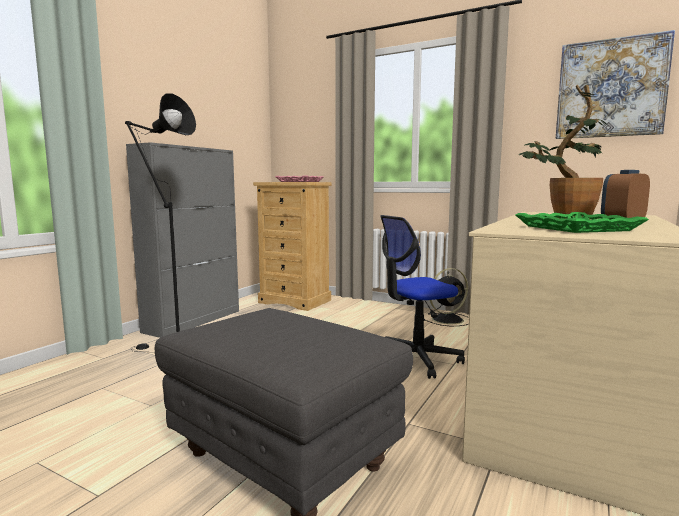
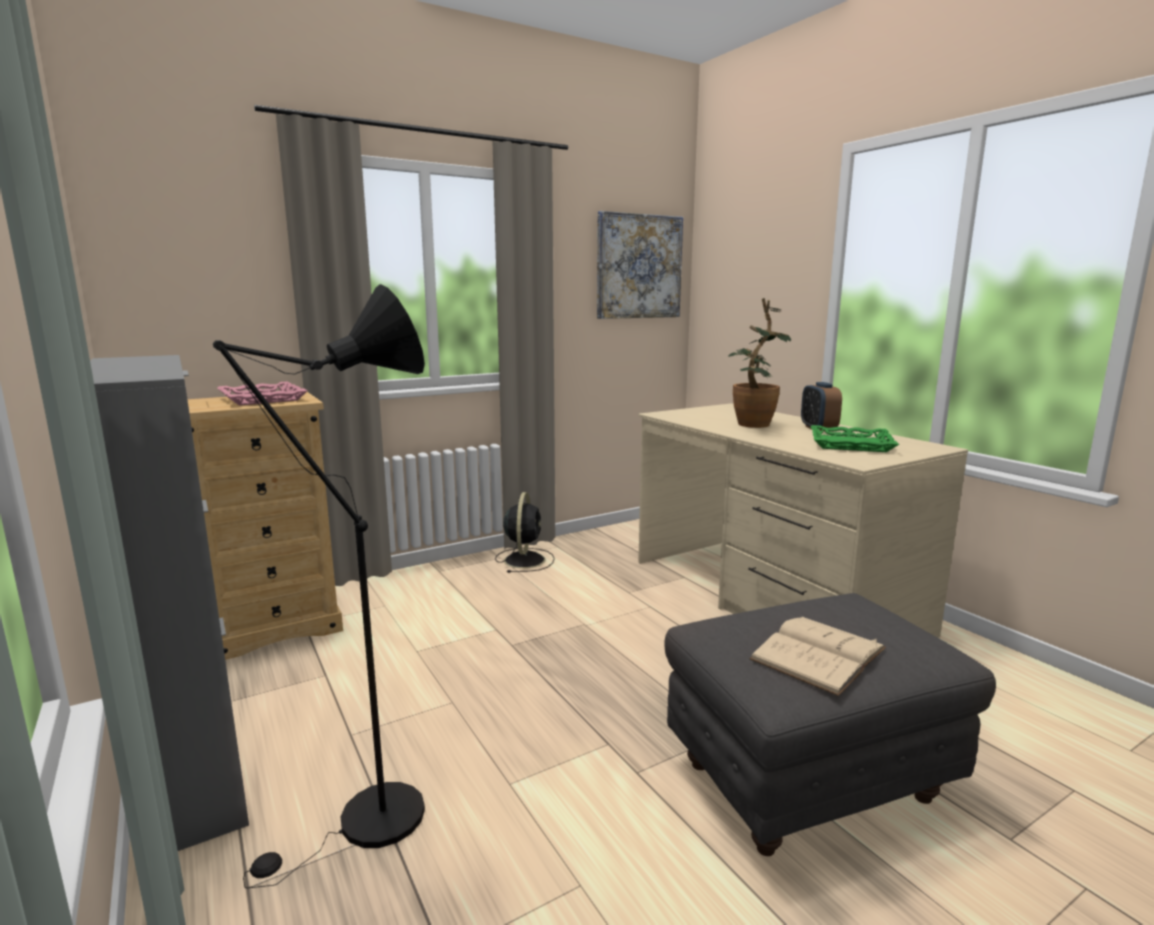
camera: 60 degrees left, 5 degrees up
office chair [381,215,465,379] -> none
none -> beige book [749,617,886,696]

